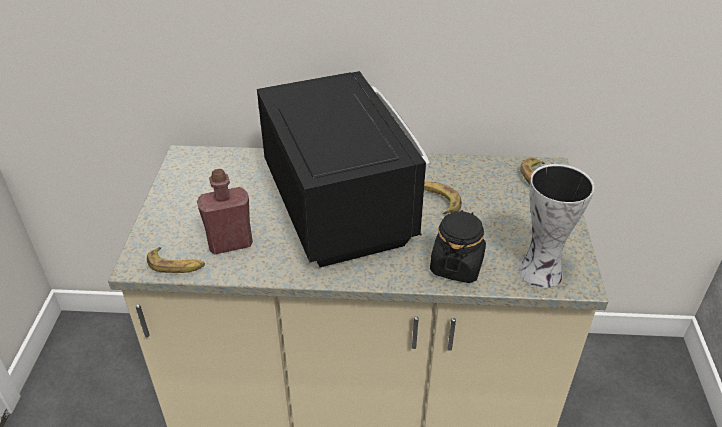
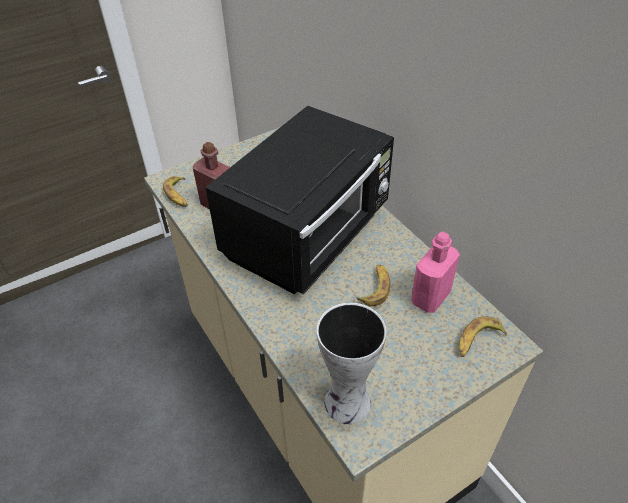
camera: 55 degrees right, 5 degrees up
black jar [430,210,486,283] -> none
none -> pink bottle [411,232,460,313]

